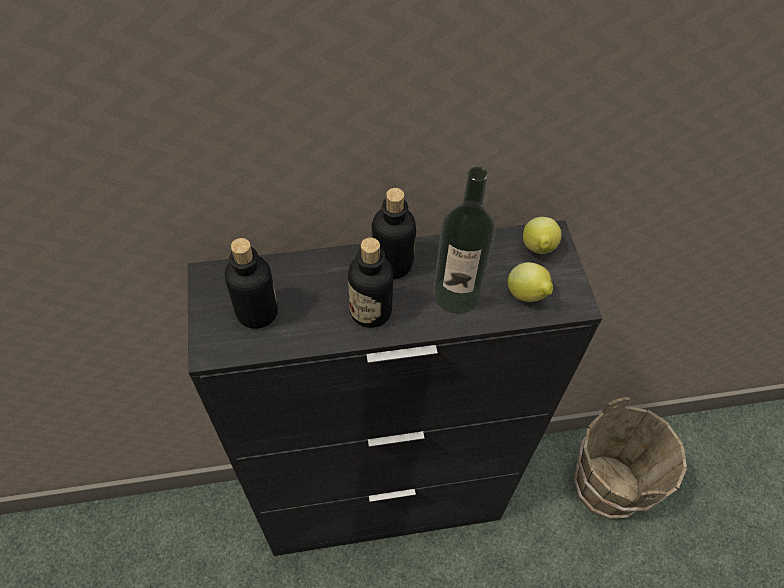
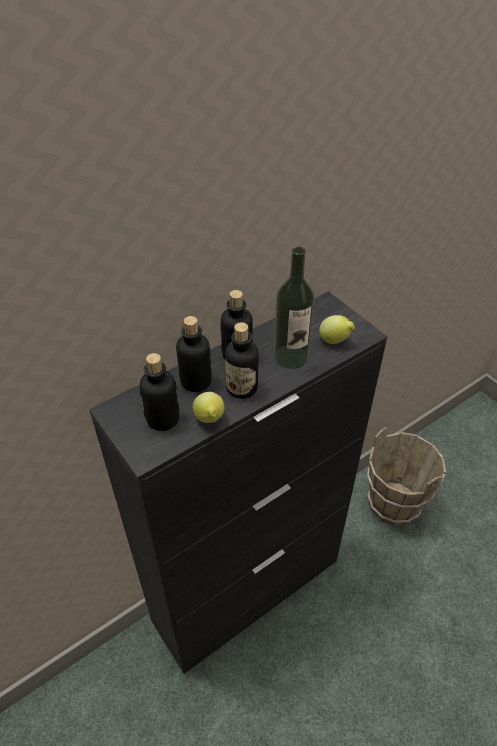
camera: 25 degrees left, 10 degrees down
lemon [523,217,562,254] -> lemon moved to [193,392,225,423]
none -> bottle [176,316,212,392]

